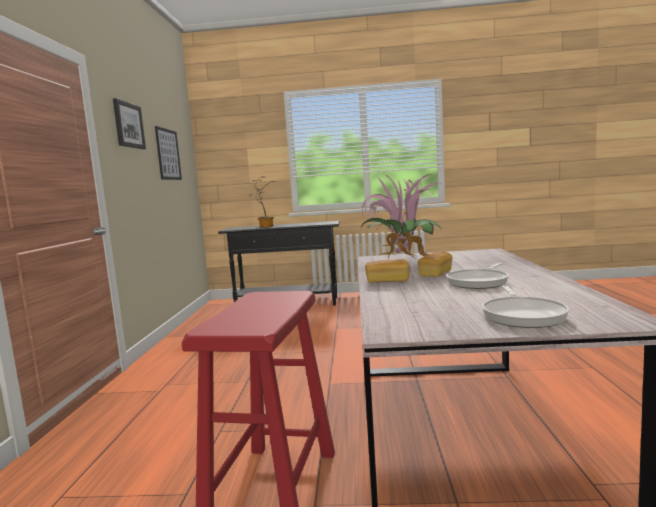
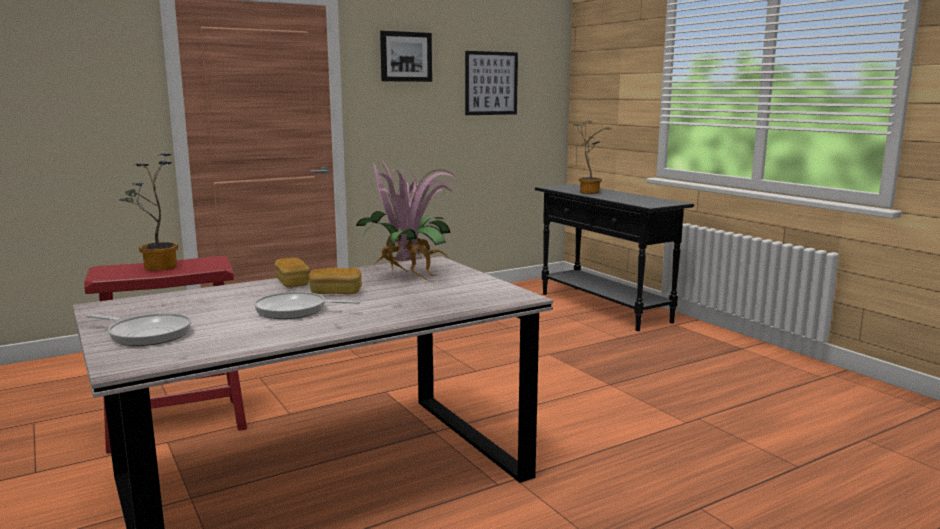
camera: 55 degrees right, 5 degrees up
frying pan [482,285,569,328] -> frying pan turned 135 degrees counterclockwise [86,313,191,346]
none -> potted plant [119,154,178,271]

